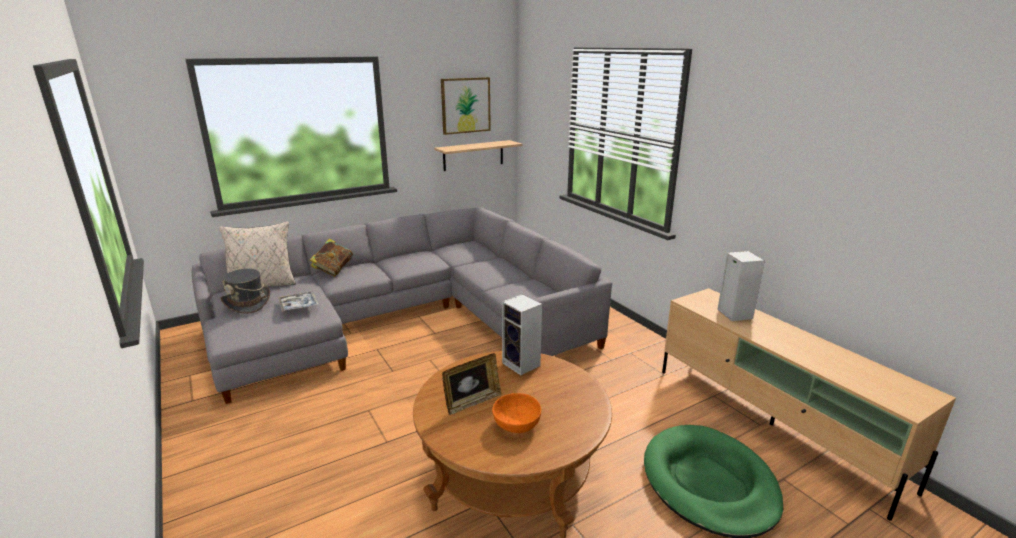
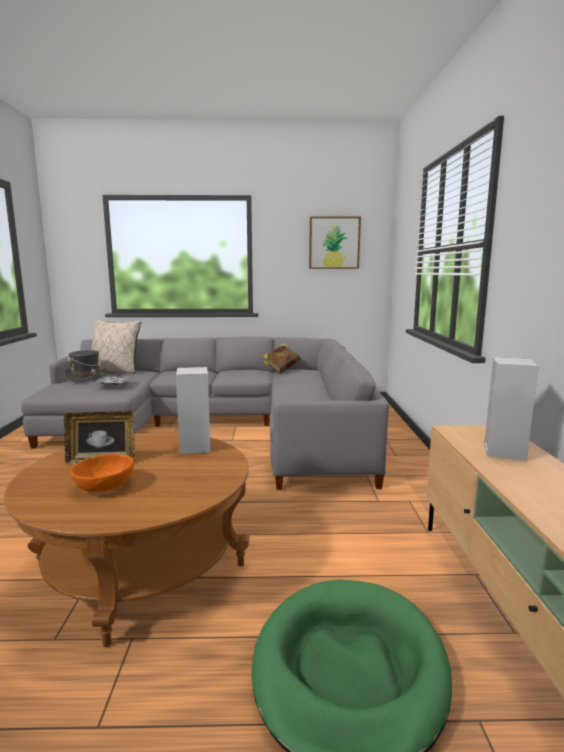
camera: 30 degrees right, 10 degrees down
book [310,238,353,277] -> book moved to [263,343,300,374]
shelf [434,140,523,171] -> none

